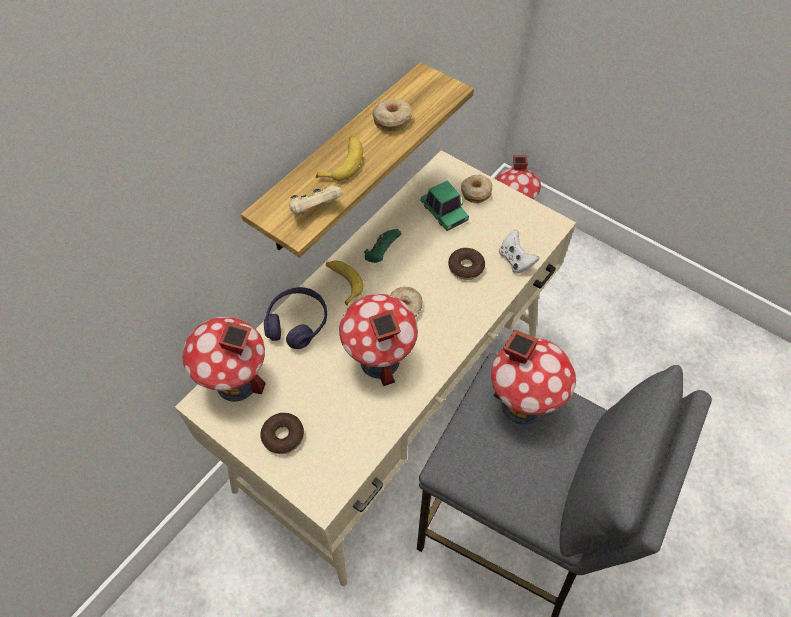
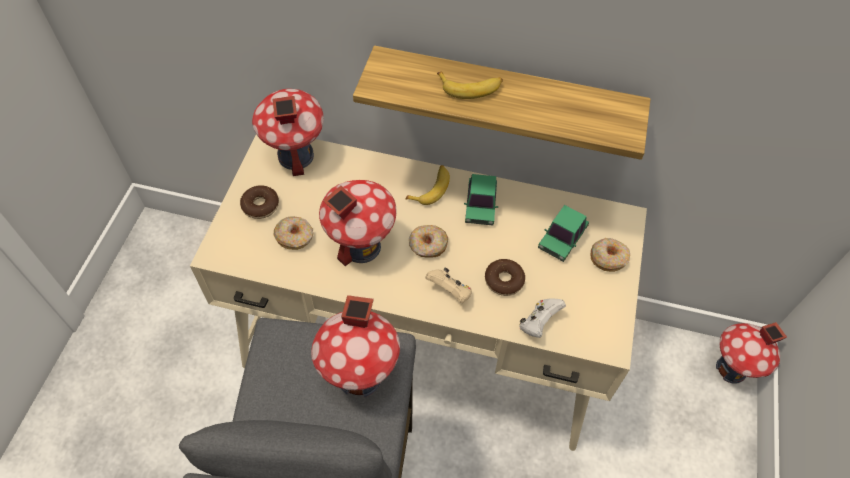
camera: 65 degrees right, 0 degrees up
purple headphones [264,287,327,349] -> none
beige game controller [289,186,343,215] -> beige game controller moved to [426,268,472,303]
green game controller [364,229,401,263] -> toy car [464,174,498,226]
donut [372,99,413,132] -> donut moved to [274,216,313,250]

